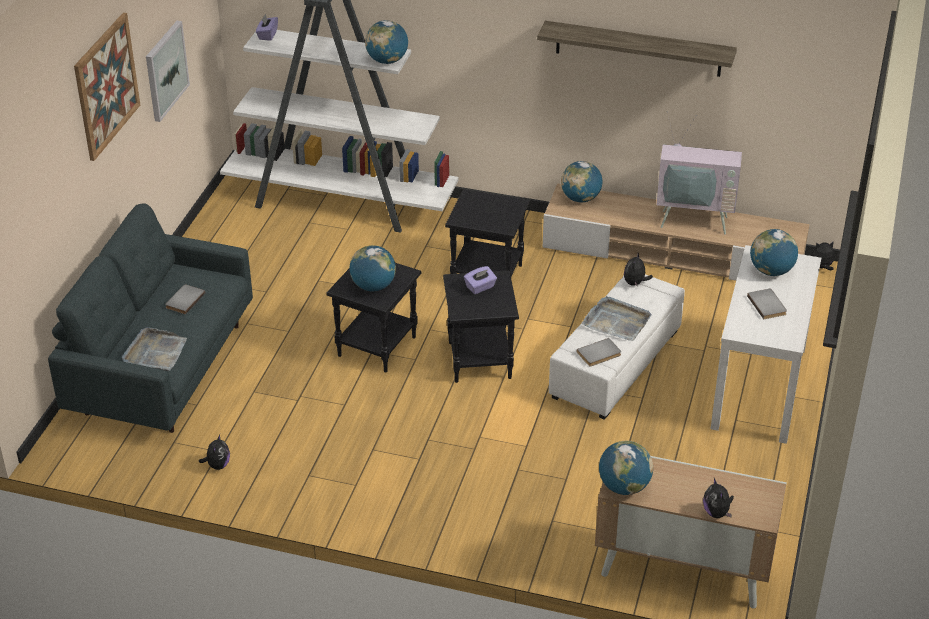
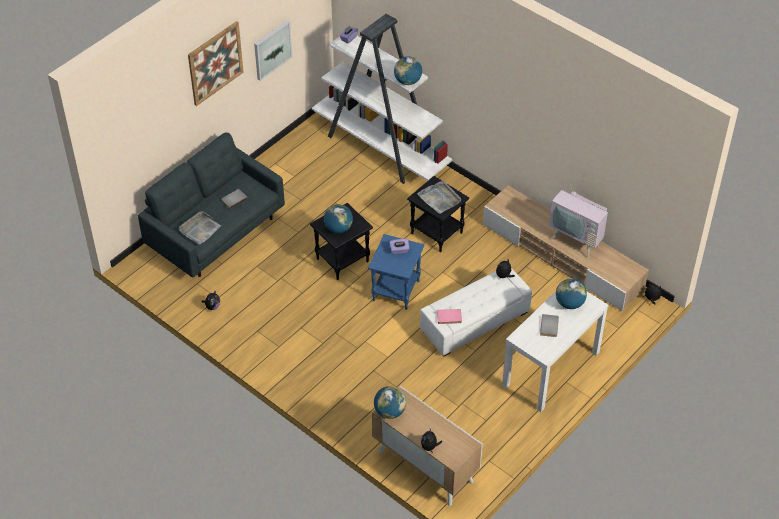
camera: 25 degrees right, 10 degrees up
black side table [443,270,519,383] -> blue side table [368,234,424,310]
shelf [537,21,737,77] -> none
globe [561,161,602,202] -> none
grey book [577,338,621,366] -> pink book [437,309,462,324]
grey tray [582,296,652,341] -> grey tray moved to [417,181,461,214]

